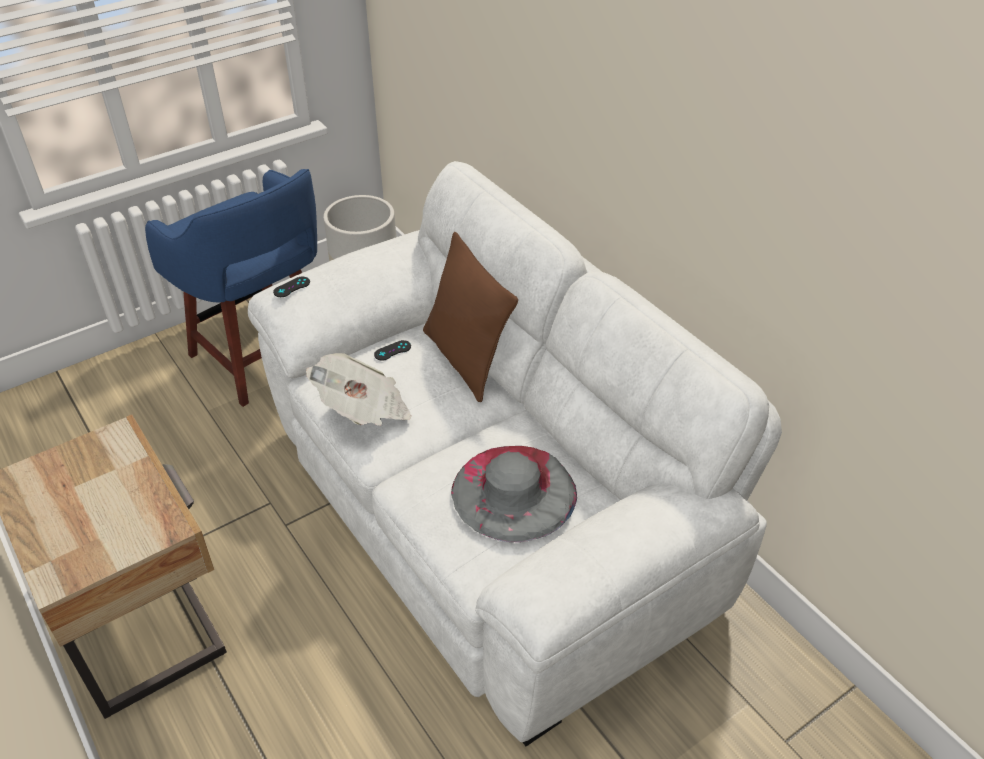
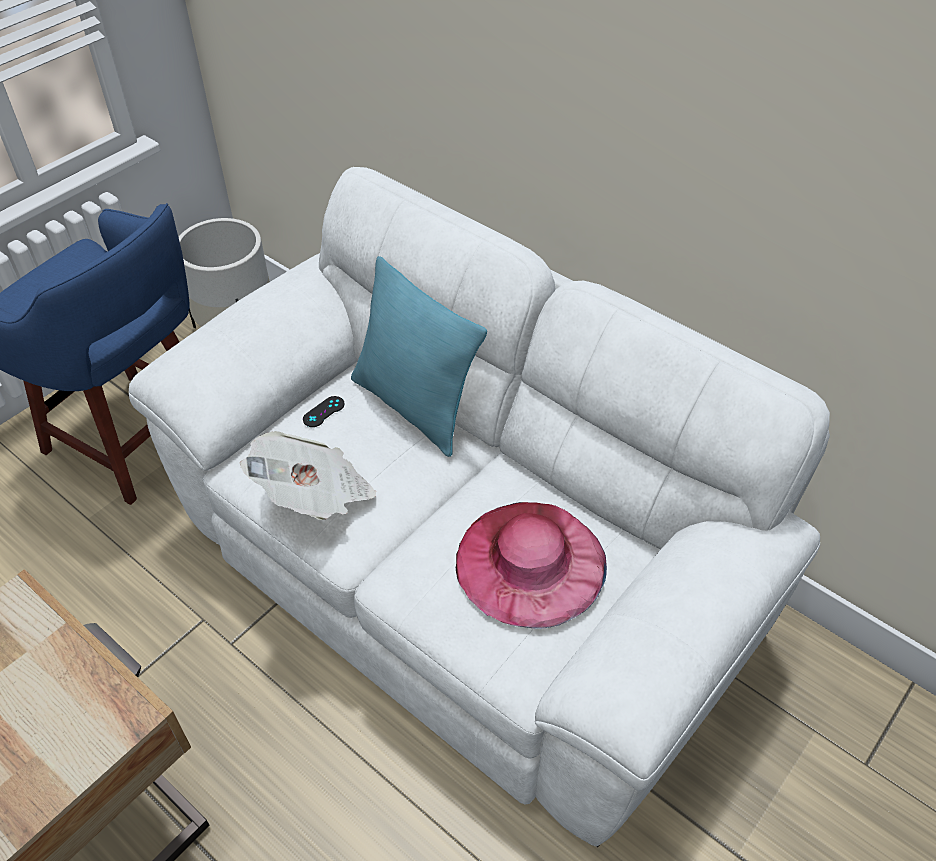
camera: 15 degrees left, 5 degrees up
black game controller [273,277,310,297] -> none
brown pillow [423,232,518,402] -> turquoise pillow [351,256,487,457]
grey hat [451,446,577,542] -> pink hat [456,502,607,629]

